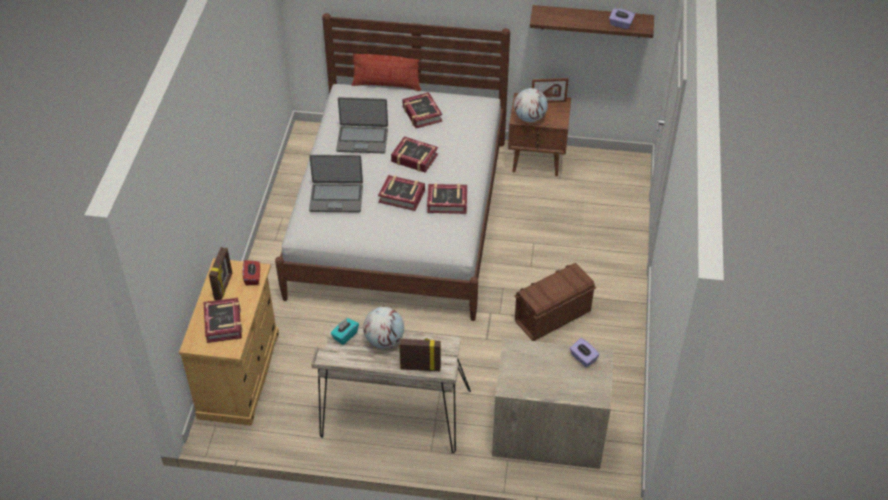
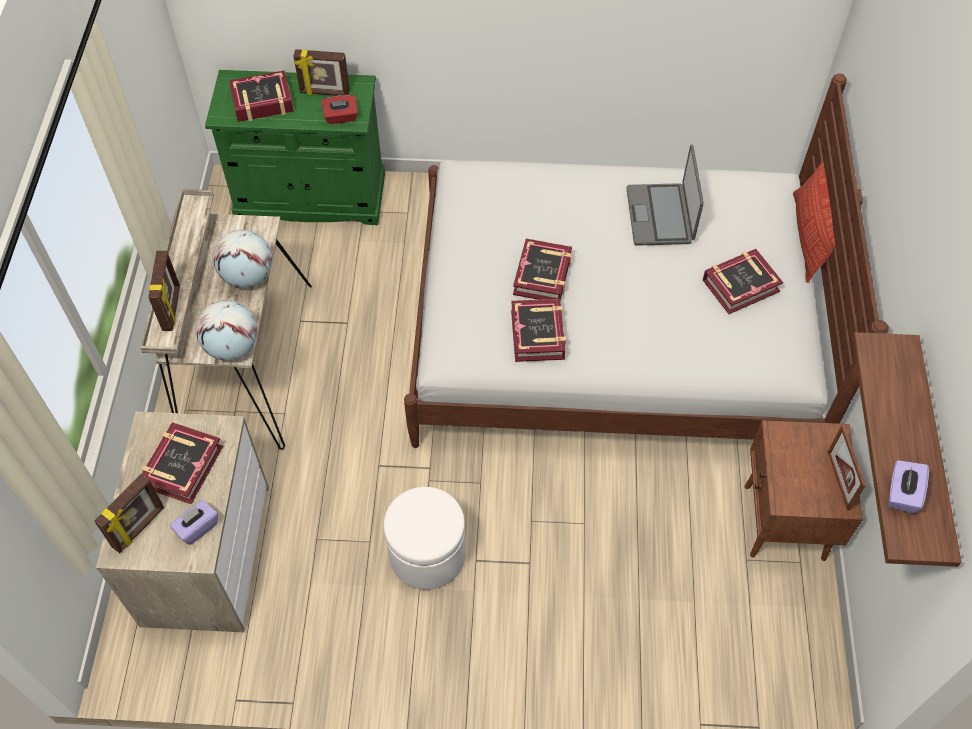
camera: 85 degrees right, 10 degrees up
beige cabinet [179,258,279,425] -> green cabinet [205,70,385,225]
laptop [309,155,363,212] -> none
turquoise tissue box [331,318,359,345] -> none
book [391,137,438,173] -> book moved to [142,422,223,504]
globe [514,88,548,122] -> globe moved to [196,300,258,361]
brown storage box [514,263,596,341] -> white ottoman [384,487,465,590]
none -> picture frame [94,474,164,553]

